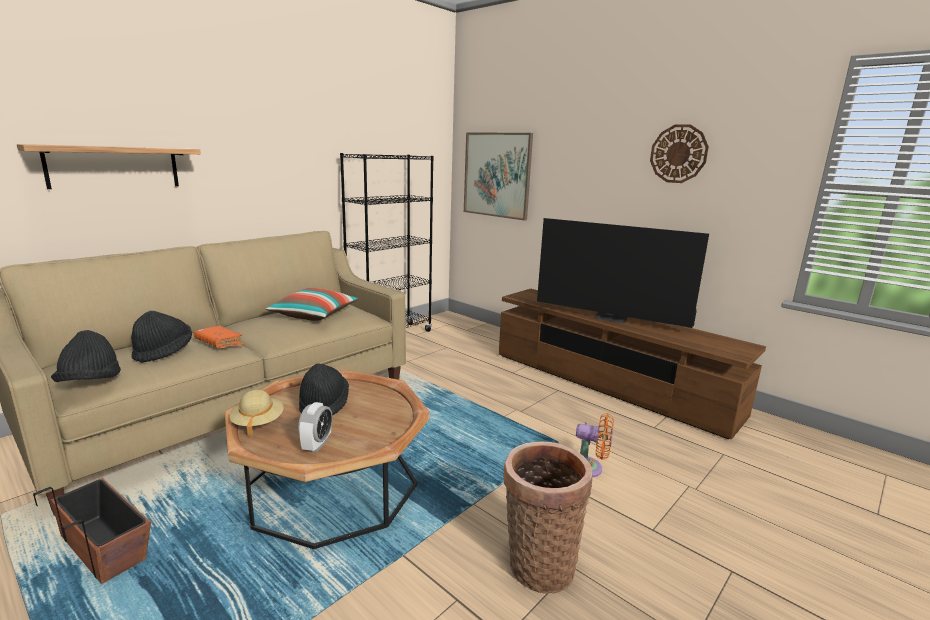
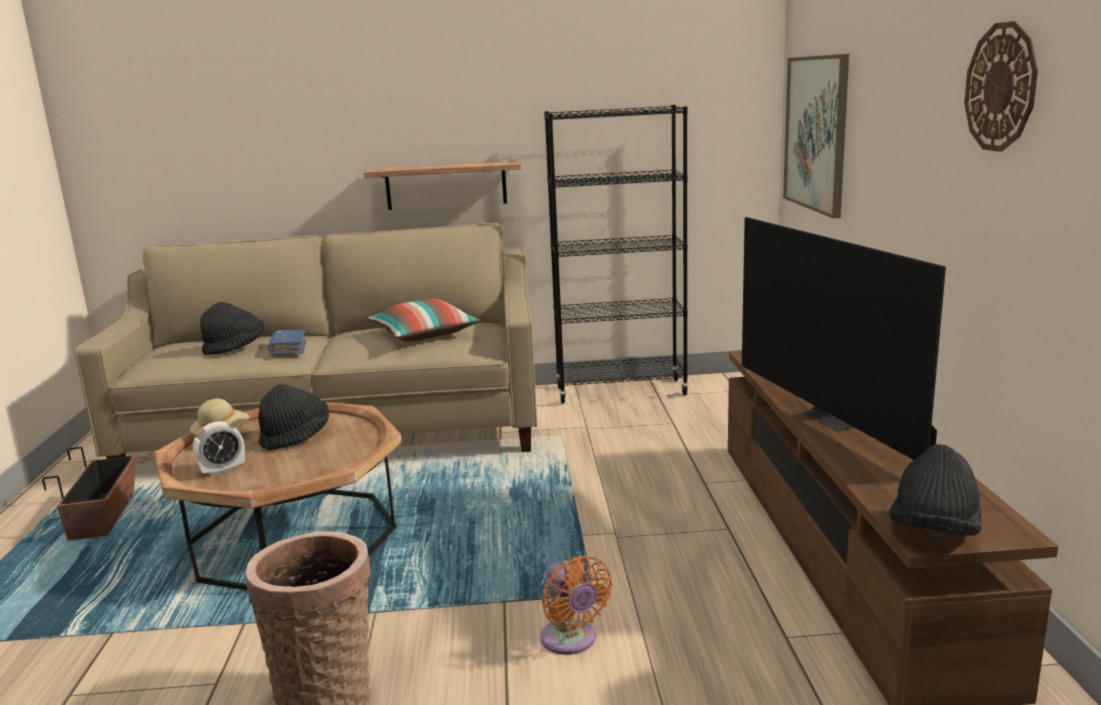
camera: 45 degrees right, 0 degrees up
shelf [17,144,201,189] -> shelf moved to [364,161,522,210]
black hat [51,330,121,382] -> black hat moved to [889,444,982,536]
orange book [194,326,244,348] -> blue book [268,330,306,354]

